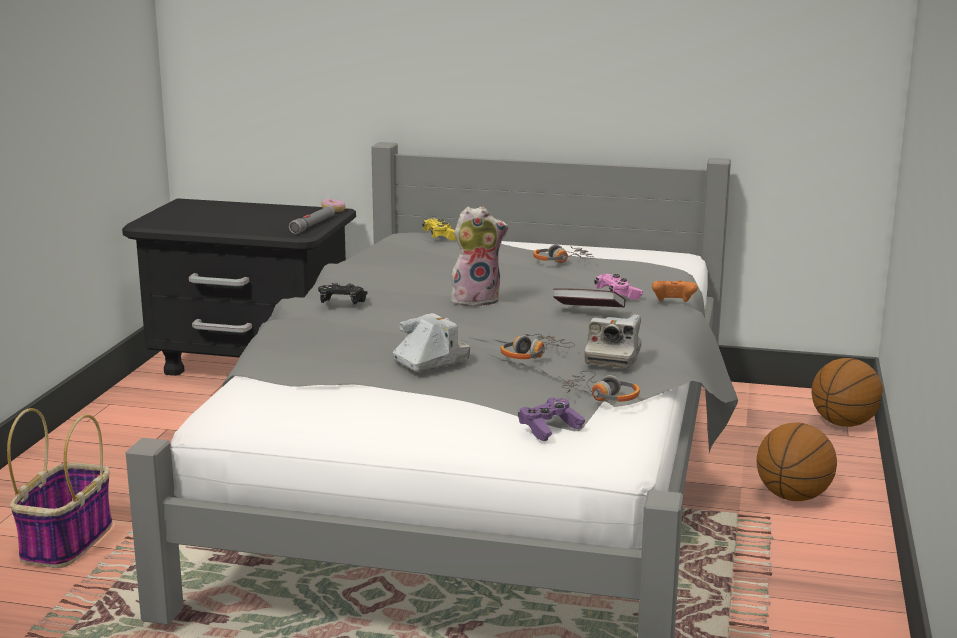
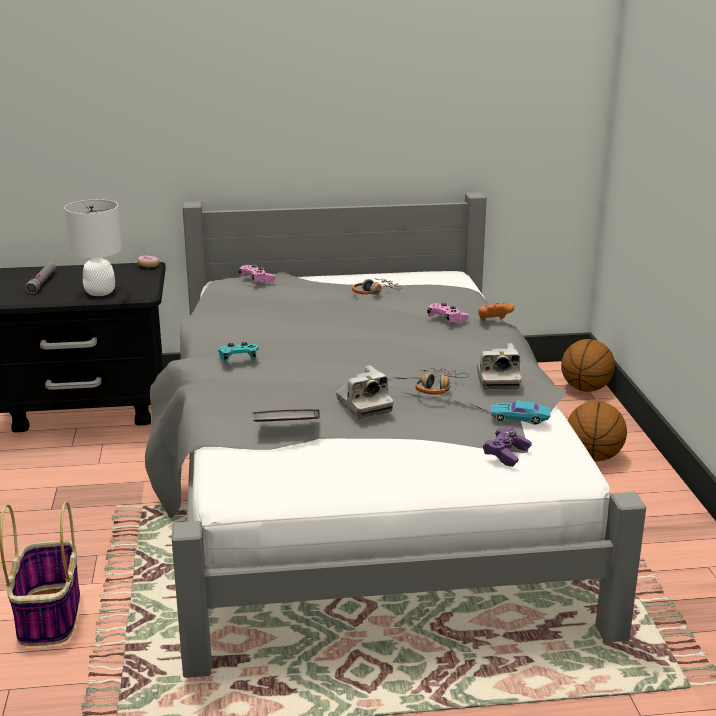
camera: 20 degrees left, 5 degrees up
grey flashlight [289,206,335,234] -> grey flashlight moved to [25,262,56,294]
black game controller [318,283,368,304] -> turquoise game controller [218,342,259,363]
camera [393,313,470,372] -> camera turned 120 degrees clockwise [336,365,393,419]
yellow game controller [422,218,456,241] -> pink game controller [238,265,276,283]
plush toy [451,206,509,307] -> none
book [553,288,626,307] -> book moved to [253,409,320,422]
headphones [562,371,640,402] -> turquoise toy car [491,401,551,424]
none -> white table lamp [64,199,122,296]

